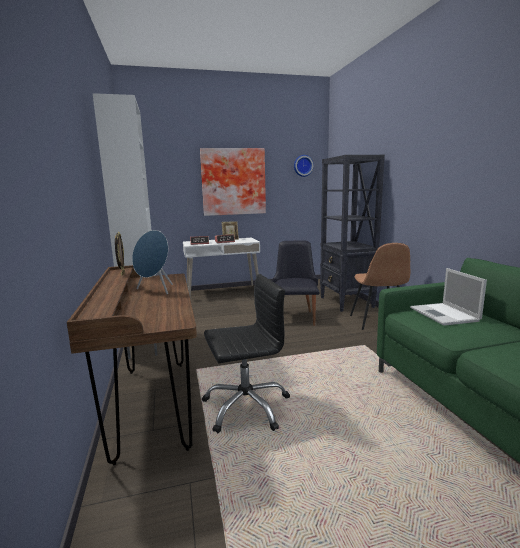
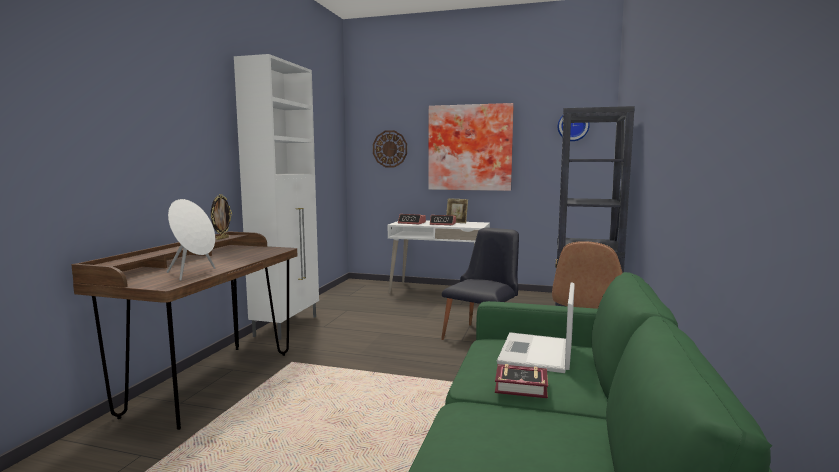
camera: 30 degrees right, 5 degrees down
blue speaker [132,230,173,294] -> none
black office chair [202,274,290,433] -> none
none -> white speaker [167,199,216,281]
none -> wall clock [373,130,407,167]
none -> book [495,364,548,398]

